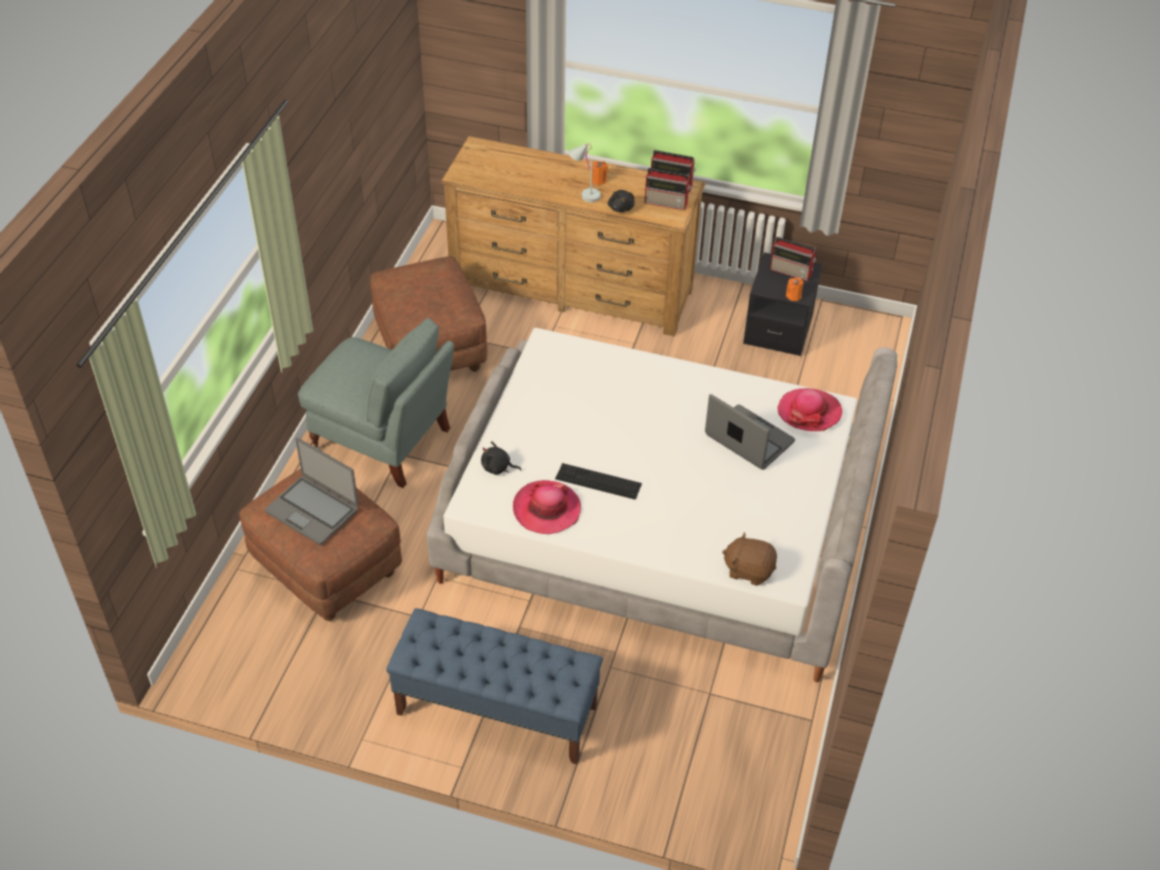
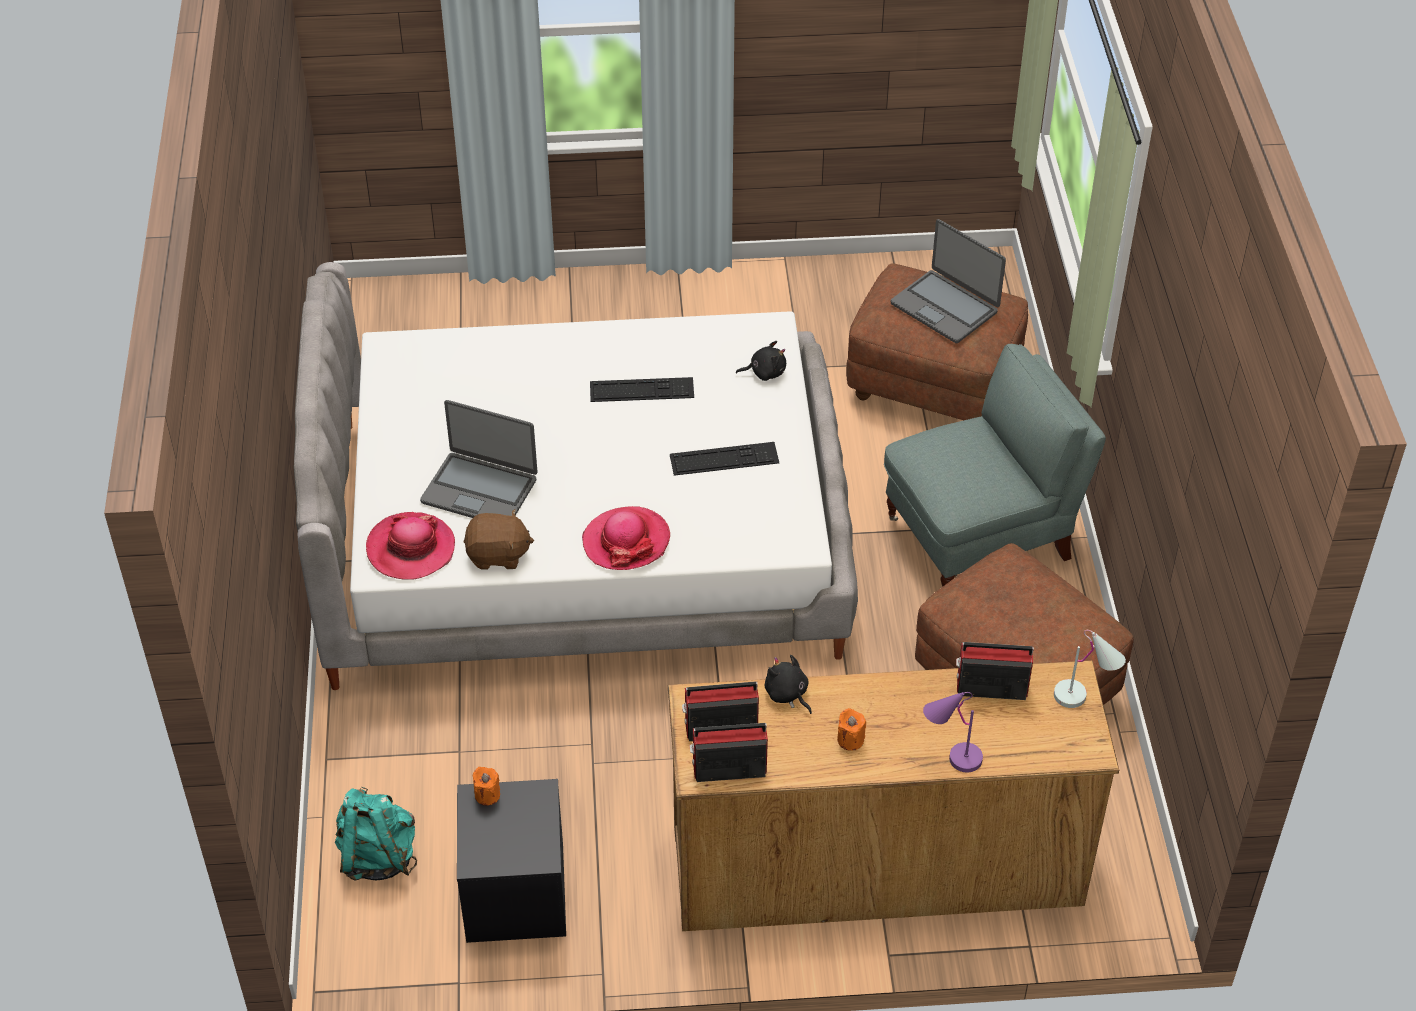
camera: 160 degrees right, 0 degrees up
laptop [265,438,359,545] -> laptop turned 150 degrees counterclockwise [891,219,1006,343]
grey armchair [298,318,454,488] -> grey armchair turned 150 degrees clockwise [884,344,1106,587]
blue bench [386,608,603,764] -> none
hat [513,480,581,534] -> hat moved to [582,506,670,570]
white table lamp [569,143,601,202] -> white table lamp moved to [1054,630,1126,708]
brown plush toy [722,532,777,586] -> brown plush toy moved to [463,509,534,570]
radio [770,237,816,281] -> radio moved to [956,642,1034,700]
none -> turquoise backpack [335,787,417,881]
none -> keyboard [670,442,779,476]
none -> purple table lamp [923,692,983,772]

